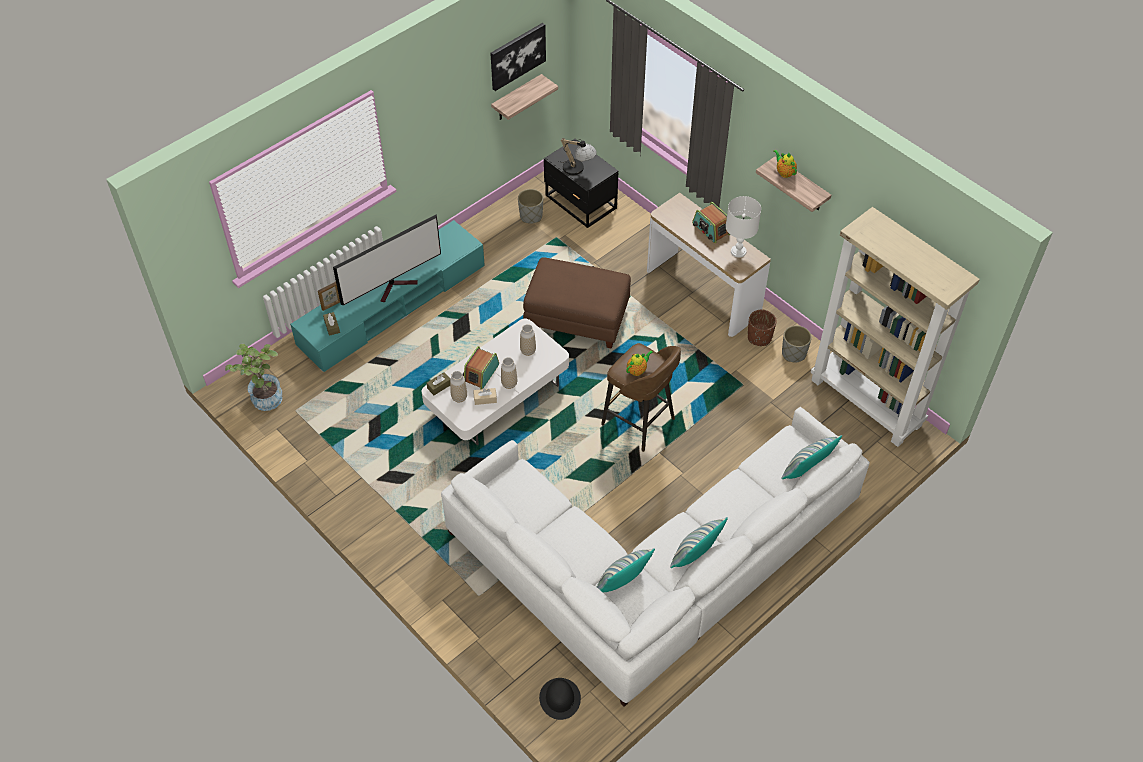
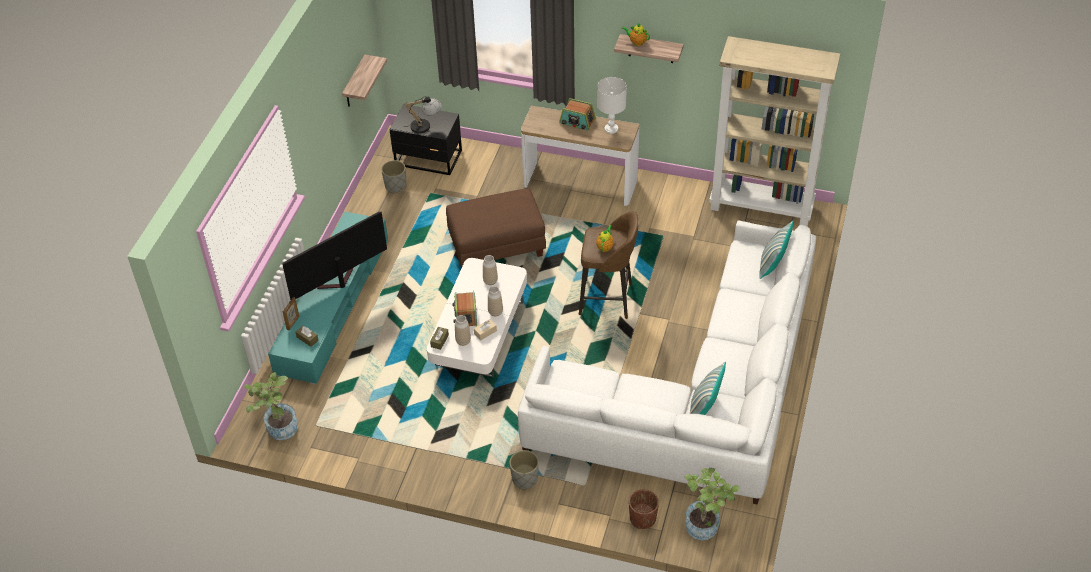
camera: 30 degrees left, 5 degrees down
television [333,214,441,305] -> television turned 150 degrees counterclockwise [283,212,387,300]
picture [490,23,546,91] -> none
black hat [539,678,581,720] -> potted plant [685,468,740,540]
pillow [670,517,728,568] -> none
brown planter [748,309,777,346] -> brown planter moved to [629,489,659,529]
grey planter [782,325,812,362] -> grey planter moved to [510,450,539,490]

